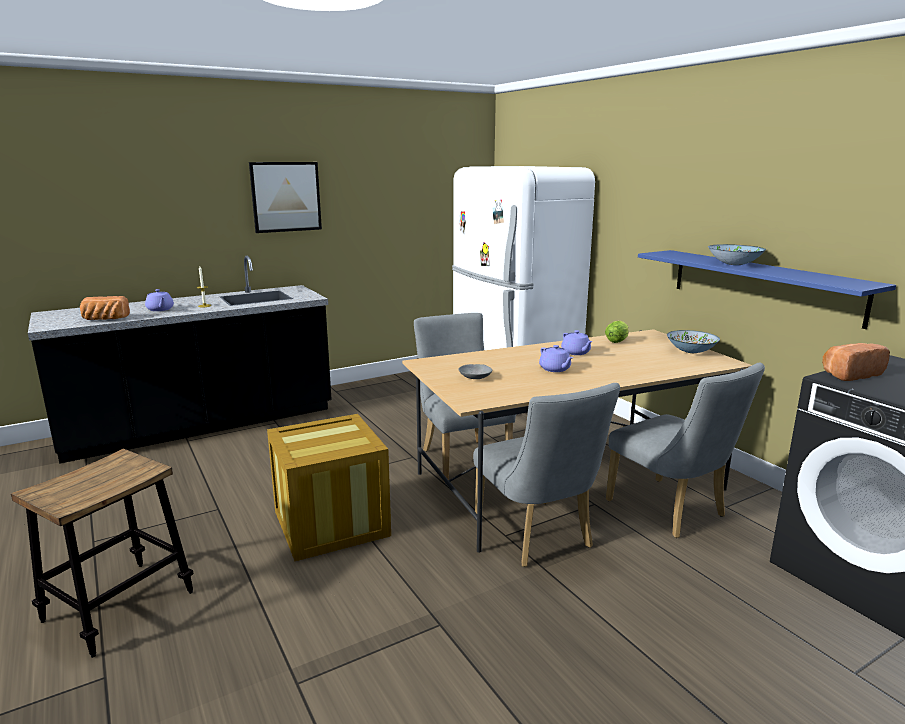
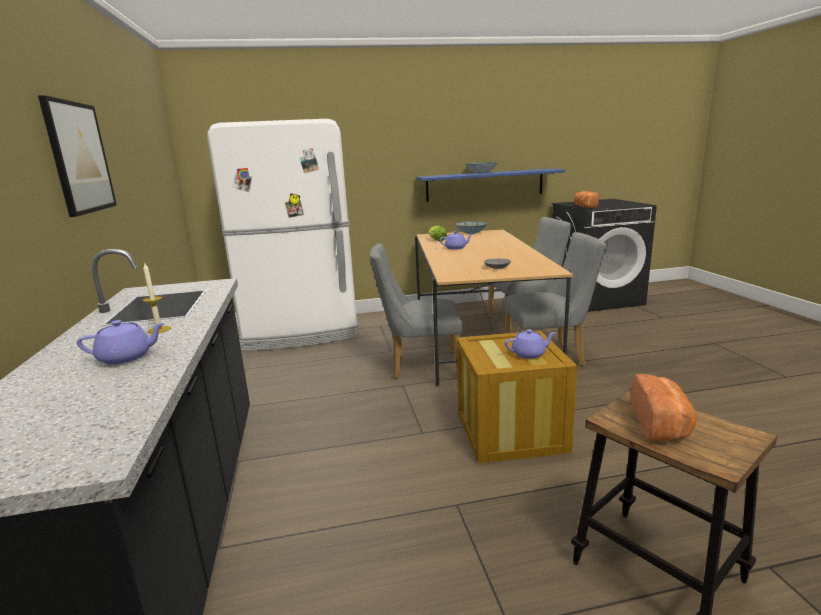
camera: 70 degrees left, 0 degrees up
bread [80,296,130,320] -> bread moved to [631,374,696,441]
purple teapot [539,345,573,372] -> purple teapot moved to [505,329,556,359]

